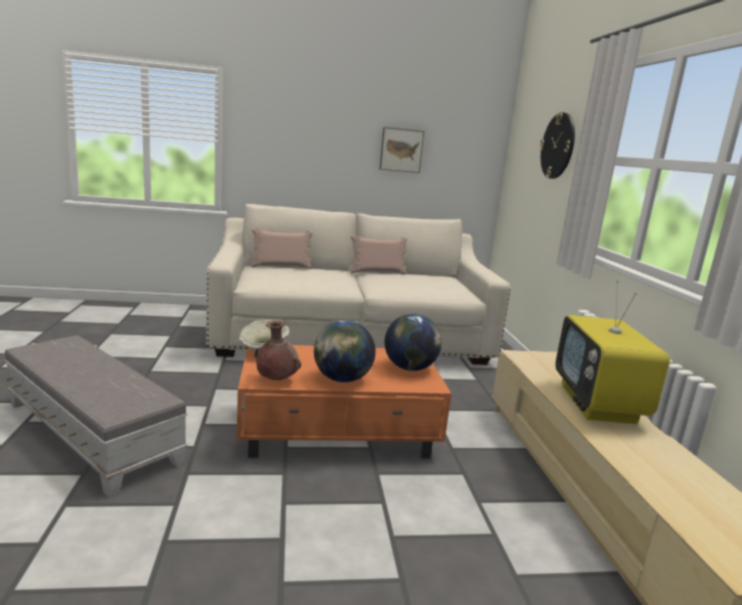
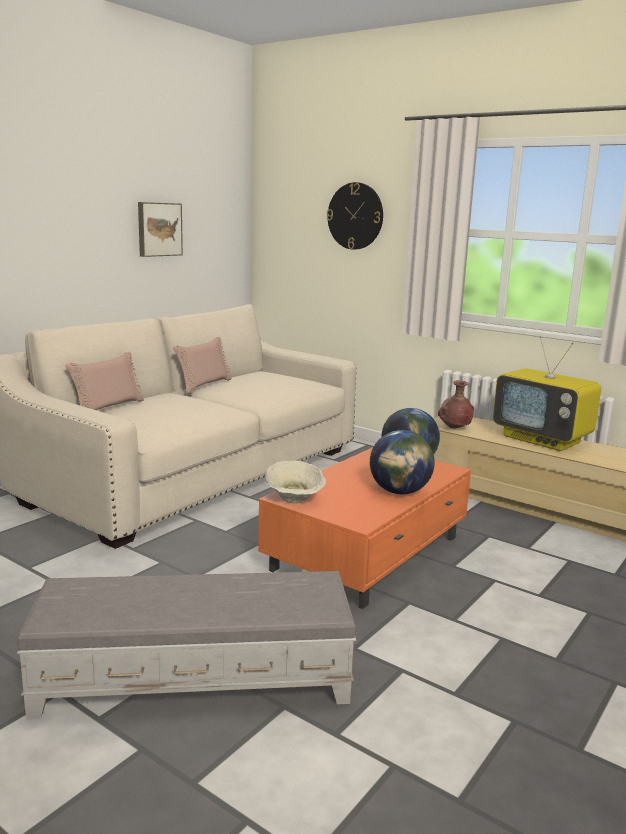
camera: 45 degrees left, 0 degrees up
brown vase [255,320,301,380] -> brown vase moved to [438,380,474,429]

